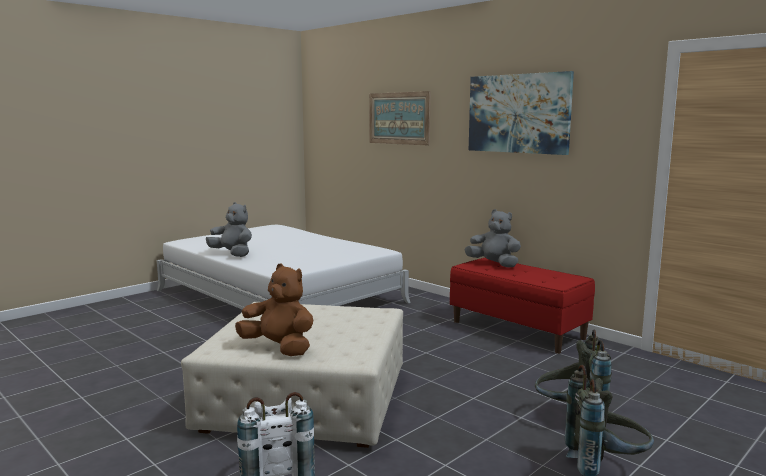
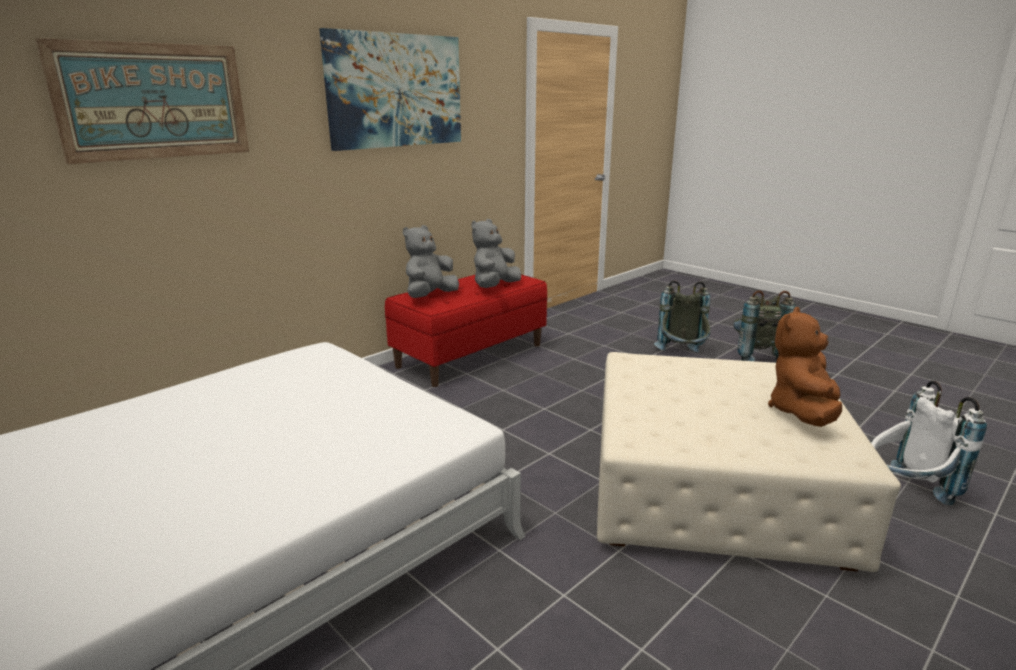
camera: 90 degrees left, 10 degrees up
grey plush toy [206,202,252,257] -> grey plush toy moved to [471,219,521,288]

